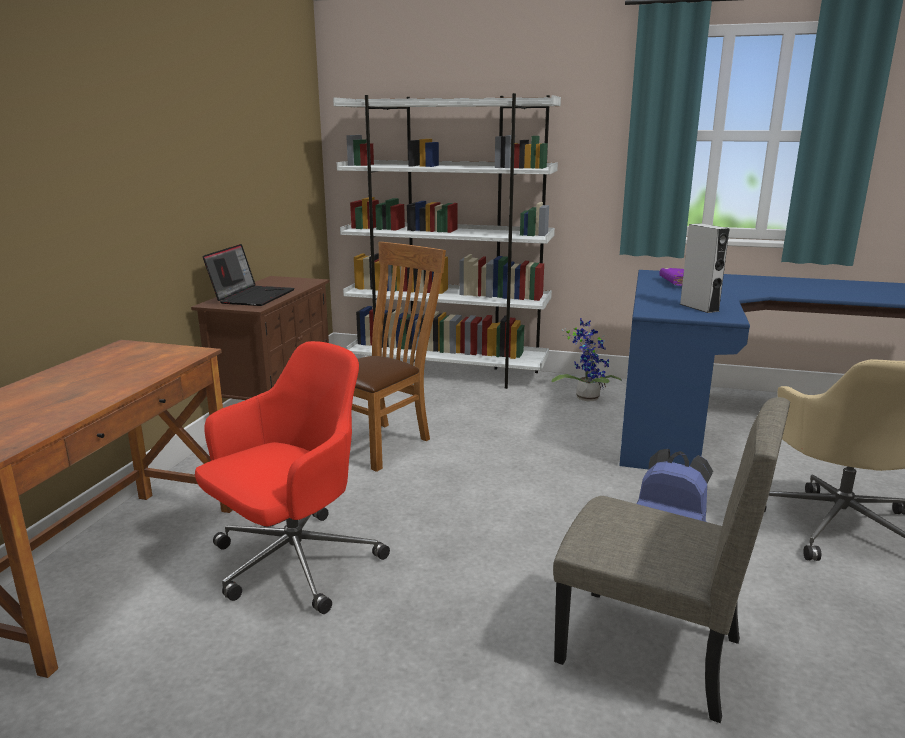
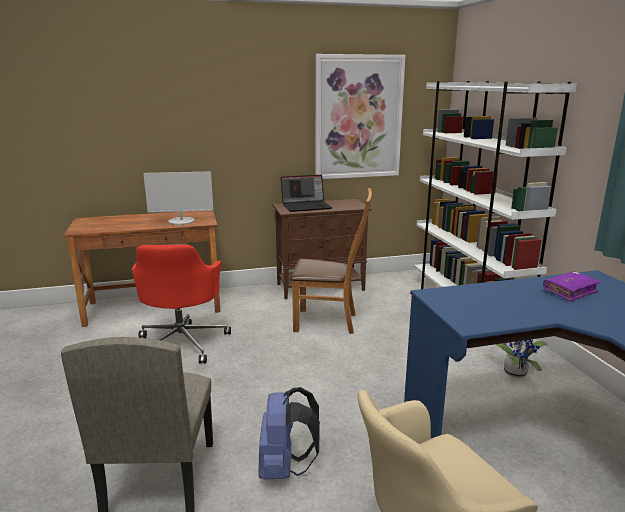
camera: 60 degrees right, 0 degrees up
red office chair [195,341,390,614] -> red office chair turned 75 degrees clockwise [132,244,231,364]
grey speaker [680,223,730,313] -> none
none -> monitor [143,171,213,225]
none -> picture [315,54,406,179]

